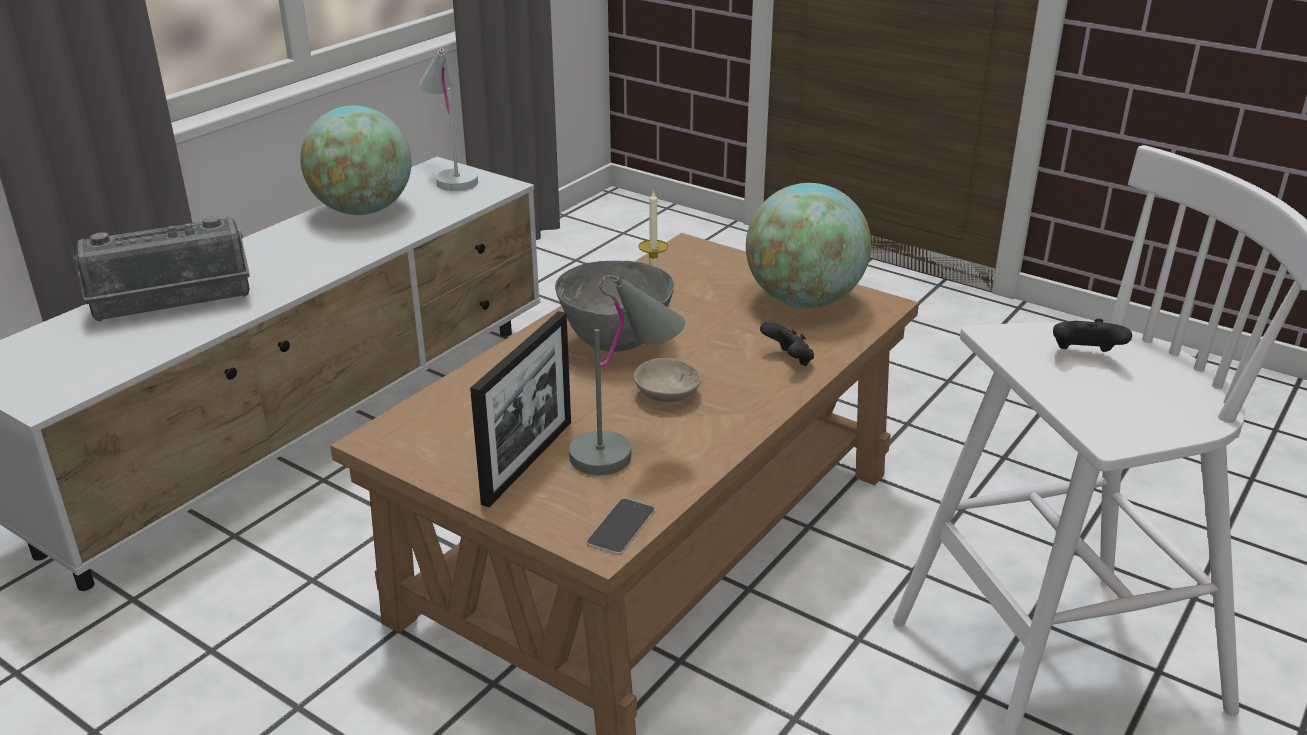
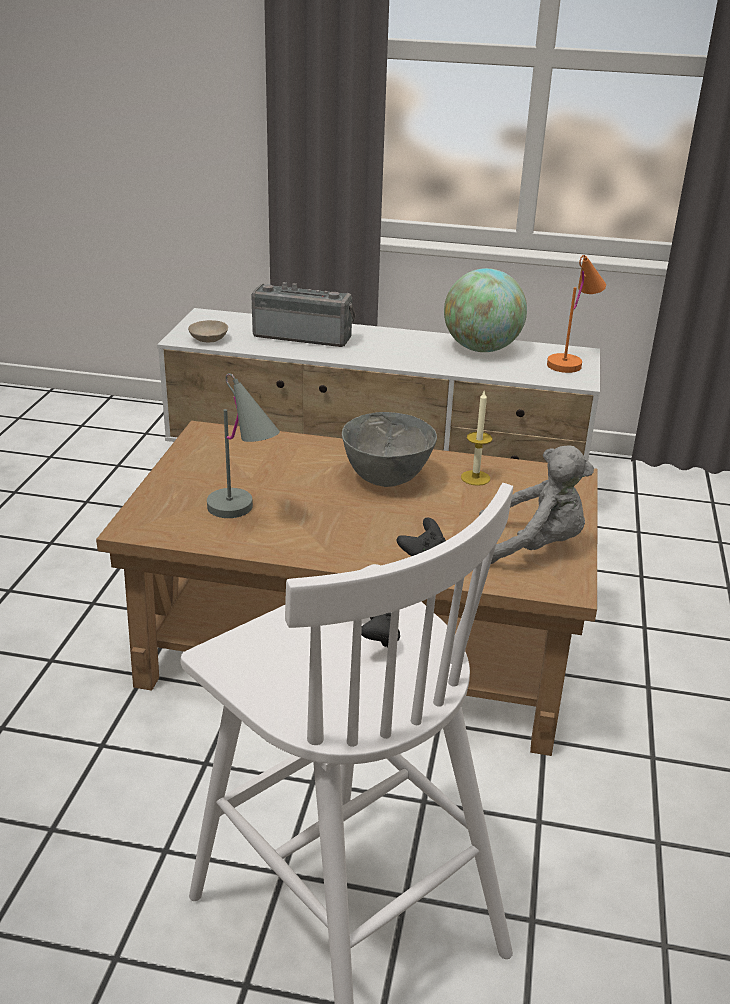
camera: 65 degrees right, 0 degrees up
radio [74,216,250,321] -> radio turned 150 degrees clockwise [251,282,356,347]
white table lamp [419,48,478,191] -> orange table lamp [547,255,606,373]
picture frame [470,311,571,507] -> none
phone [586,499,655,555] -> none
beige bowl [634,358,701,402] -> beige bowl moved to [188,320,228,342]
globe [746,183,871,308] -> grey plush toy [479,446,594,564]

